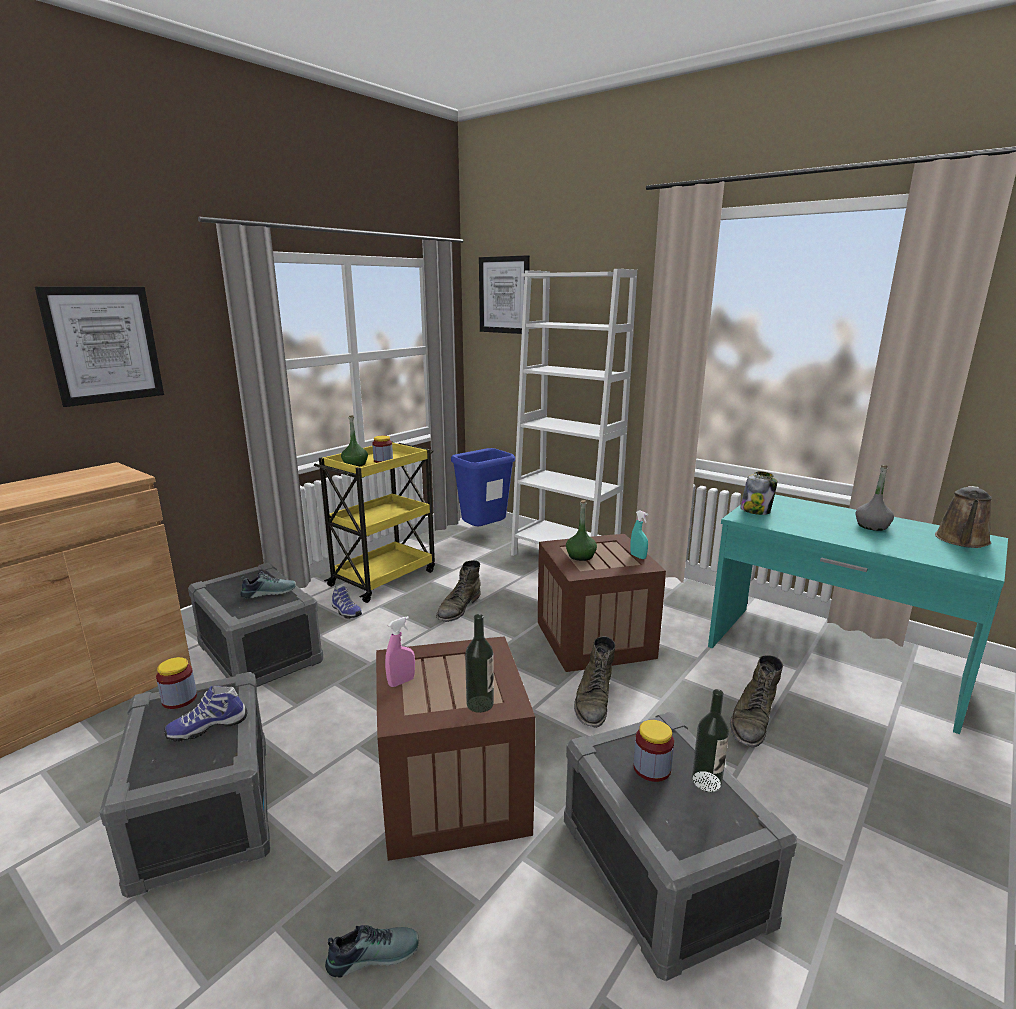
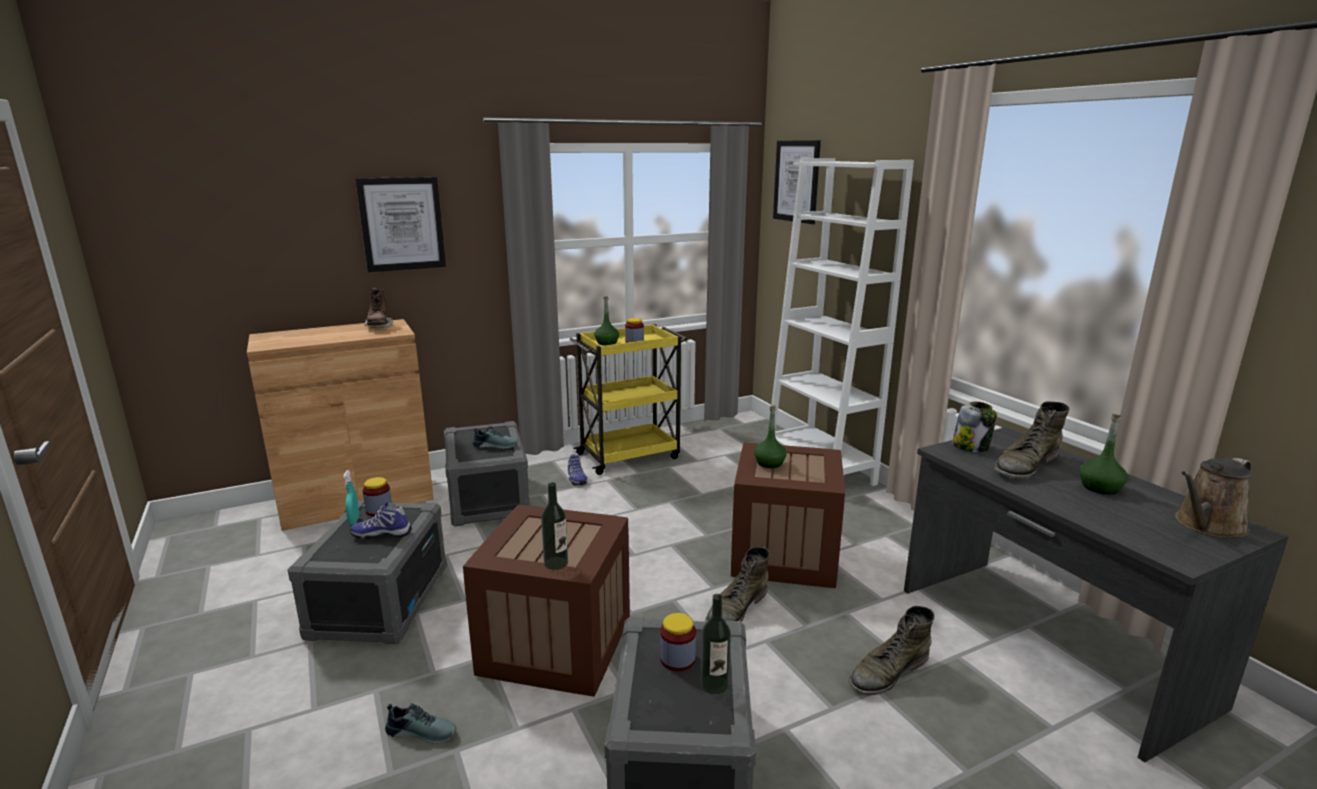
camera: 25 degrees right, 0 degrees up
pink spray bottle [385,616,415,687] -> none
green boot [436,560,481,622] -> green boot moved to [994,402,1070,479]
blue trash can [451,448,515,526] -> none
turquoise spray bottle [630,510,648,559] -> turquoise spray bottle moved to [343,470,359,525]
turquoise desk [708,495,1008,734] -> grey desk [904,427,1289,763]
grey bottle [855,465,894,531] -> green bottle [1080,414,1128,495]
none -> brown boot [364,288,393,328]

